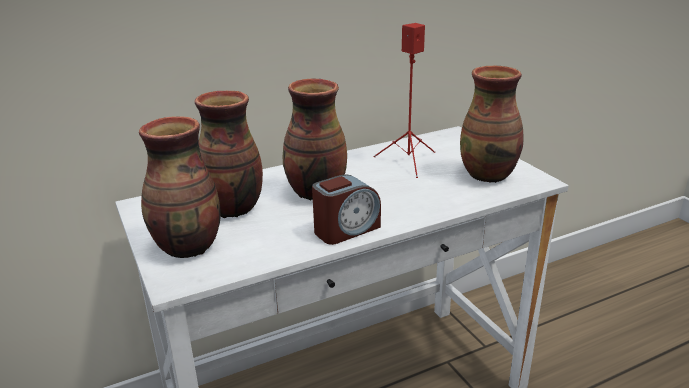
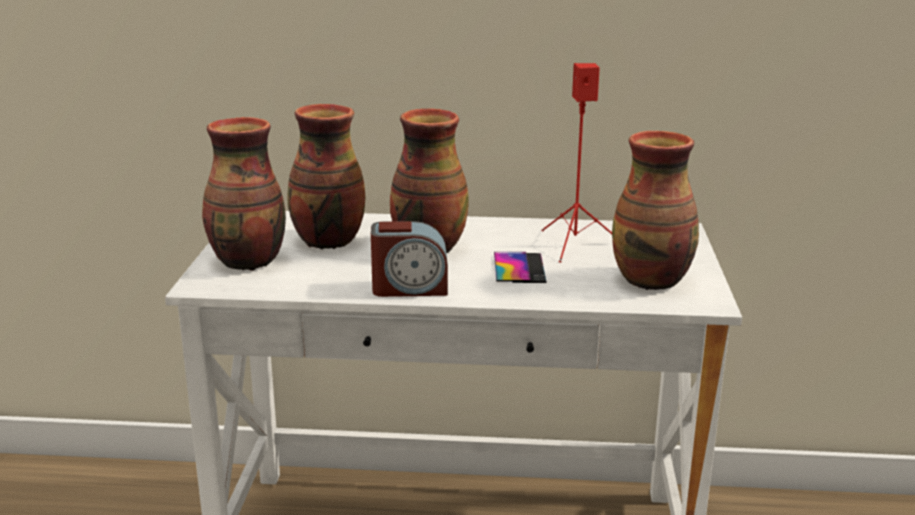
camera: 30 degrees right, 5 degrees down
none -> phone [494,252,546,283]

